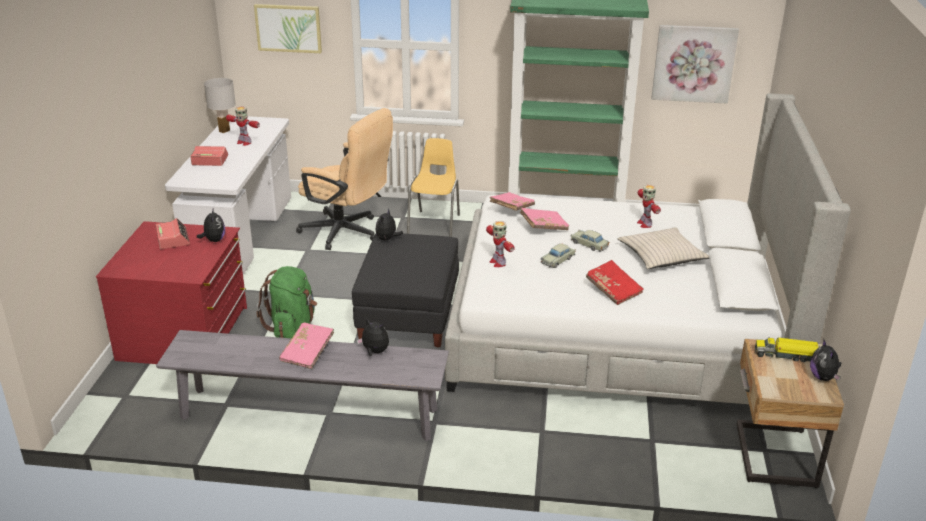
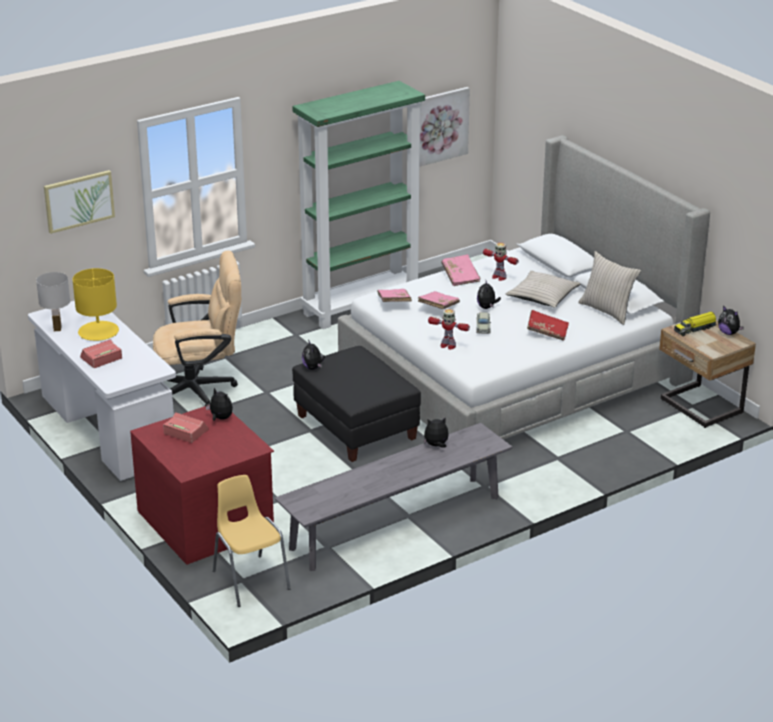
camera: 40 degrees left, 0 degrees up
toy robot [226,107,260,146] -> yellow table lamp [72,268,119,341]
green backpack [257,266,317,338] -> none
pink book [279,322,334,369] -> pink book moved to [441,254,481,286]
yellow chair [407,138,460,237] -> yellow chair moved to [213,475,291,607]
beige toy car [571,230,609,252] -> plush toy [477,281,501,309]
none -> beige pillow [578,251,641,325]

